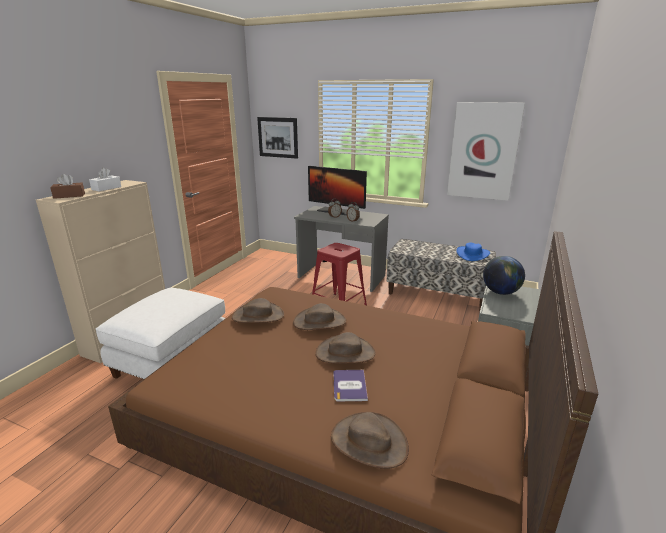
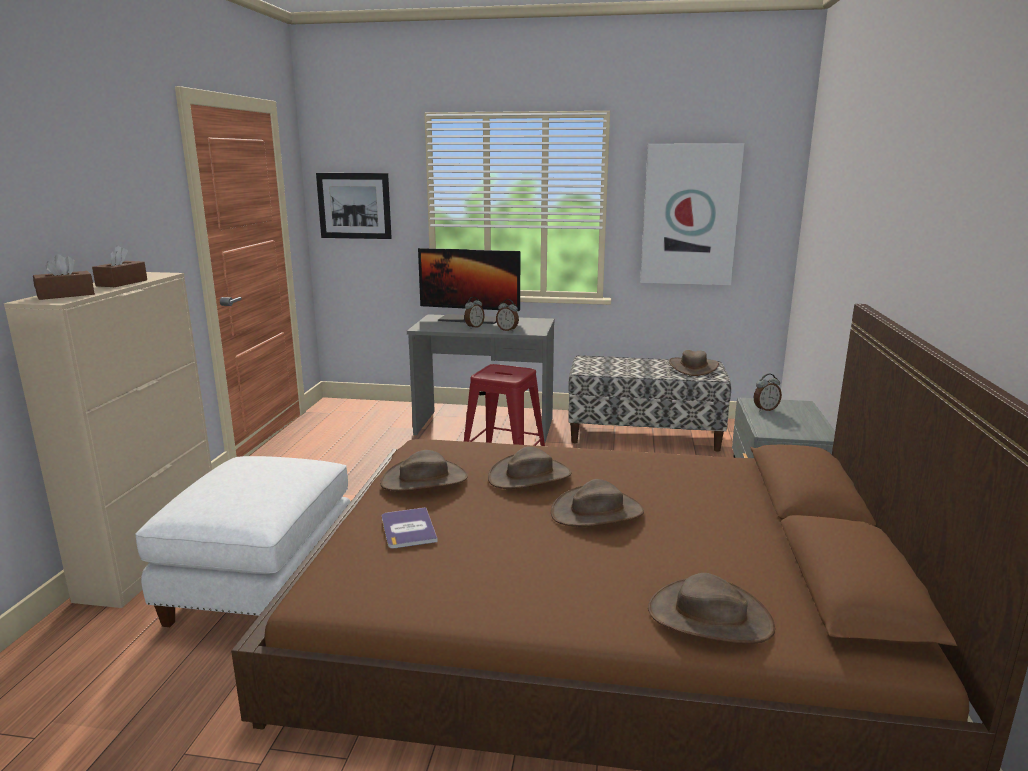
camera: 15 degrees left, 5 degrees down
white tissue box [89,168,121,191] -> brown tissue box [92,245,147,287]
book [333,370,368,401] -> book moved to [382,507,438,548]
blue hat [456,242,490,261] -> brown hat [669,350,719,376]
globe [483,256,525,295] -> alarm clock [754,373,782,411]

